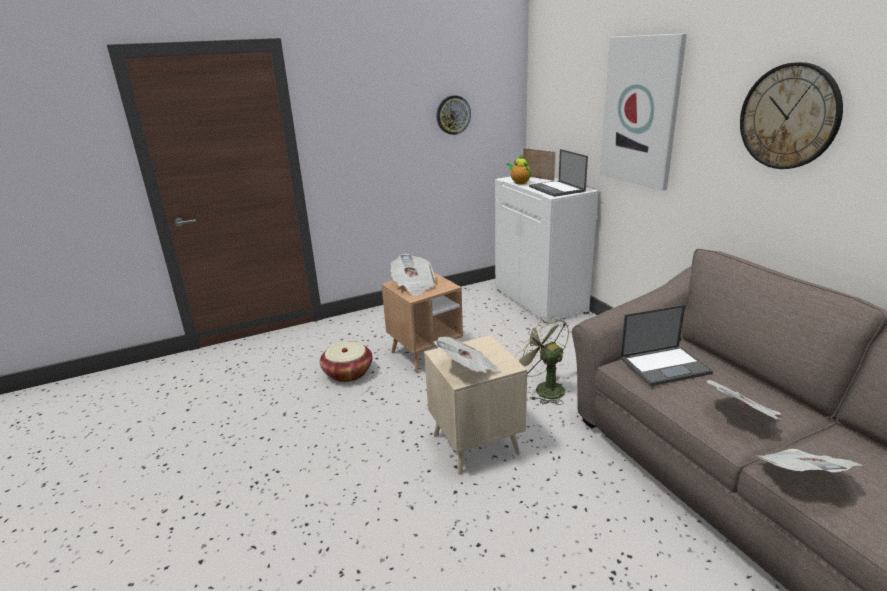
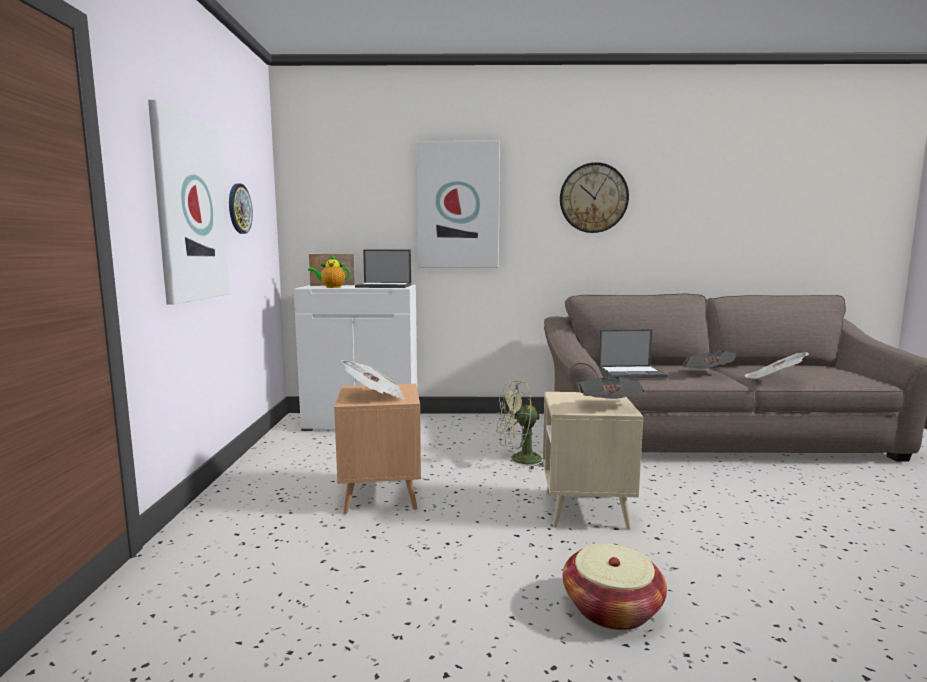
camera: 65 degrees left, 15 degrees down
basket [320,342,373,382] -> basket moved to [563,544,667,630]
laptop [620,305,713,386] -> laptop turned 75 degrees clockwise [598,329,668,378]
none -> picture [148,100,230,305]

